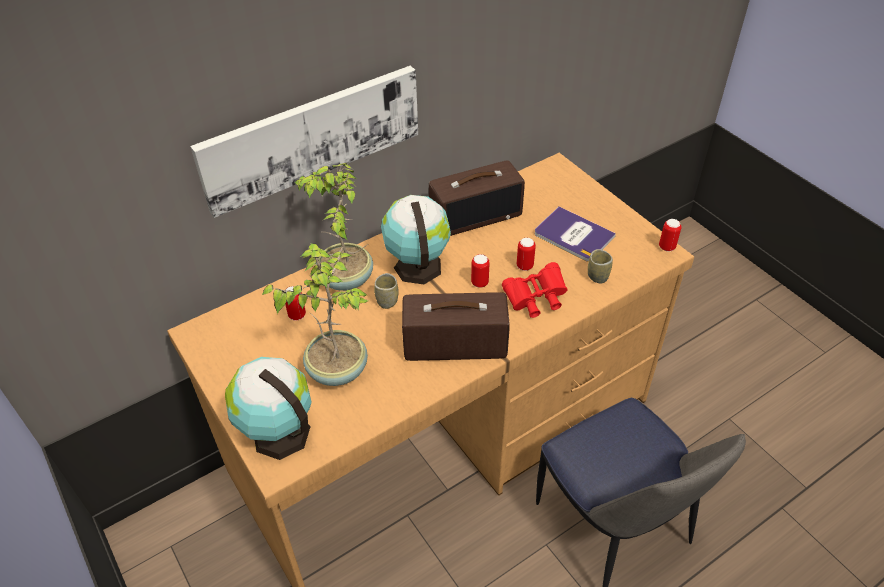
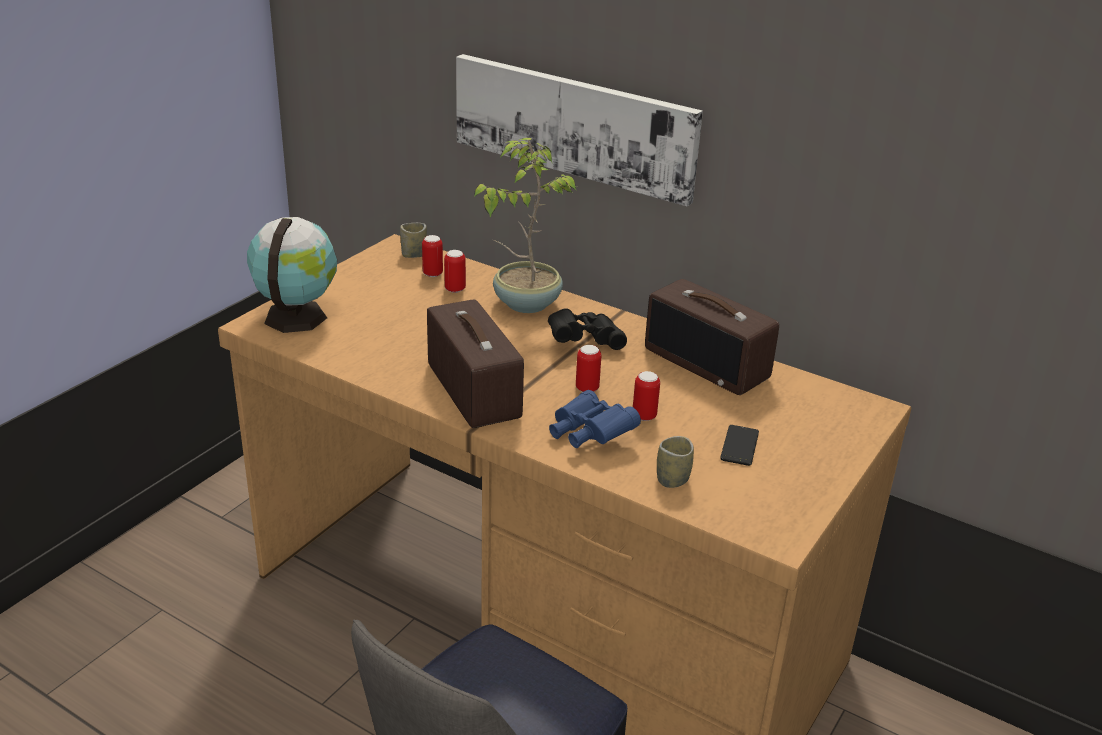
camera: 65 degrees right, 15 degrees down
potted plant [262,243,368,386] -> none
cup [374,273,399,309] -> cup moved to [400,223,427,258]
globe [381,195,451,284] -> black binoculars [548,309,627,350]
red binoculars [502,262,568,318] -> blue binoculars [549,390,641,448]
book [535,206,616,262] -> phone [720,425,759,466]
can [659,219,681,251] -> can moved to [422,235,443,277]

